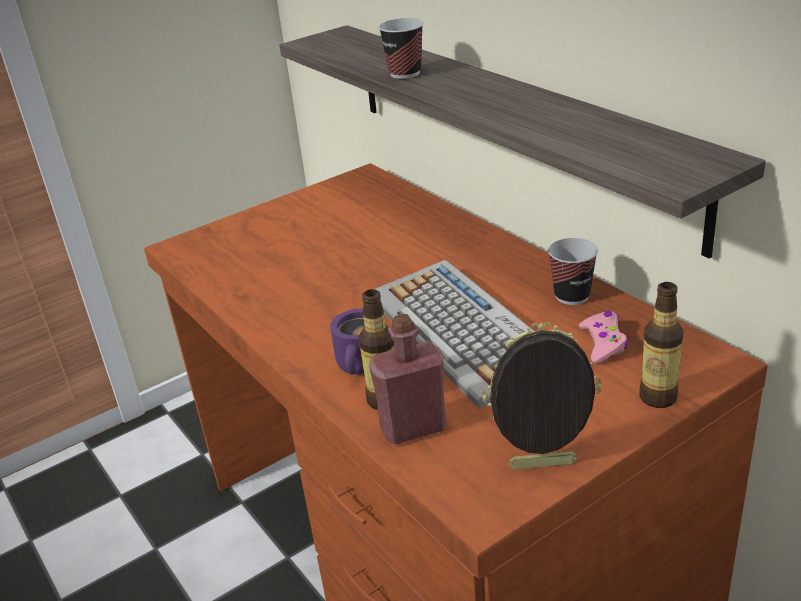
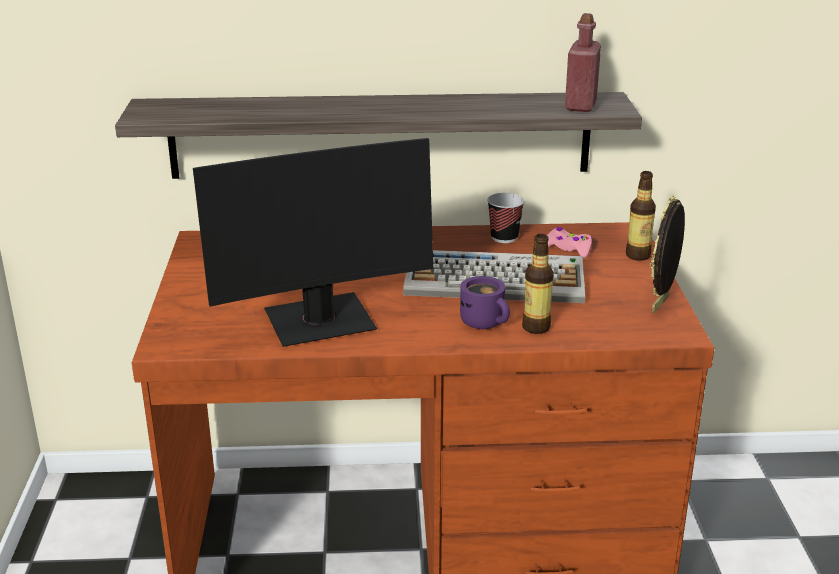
camera: 60 degrees left, 5 degrees down
red bottle [369,314,446,444] -> red bottle moved to [565,13,601,112]
cup [379,18,423,79] -> none
none -> monitor [193,138,433,347]

